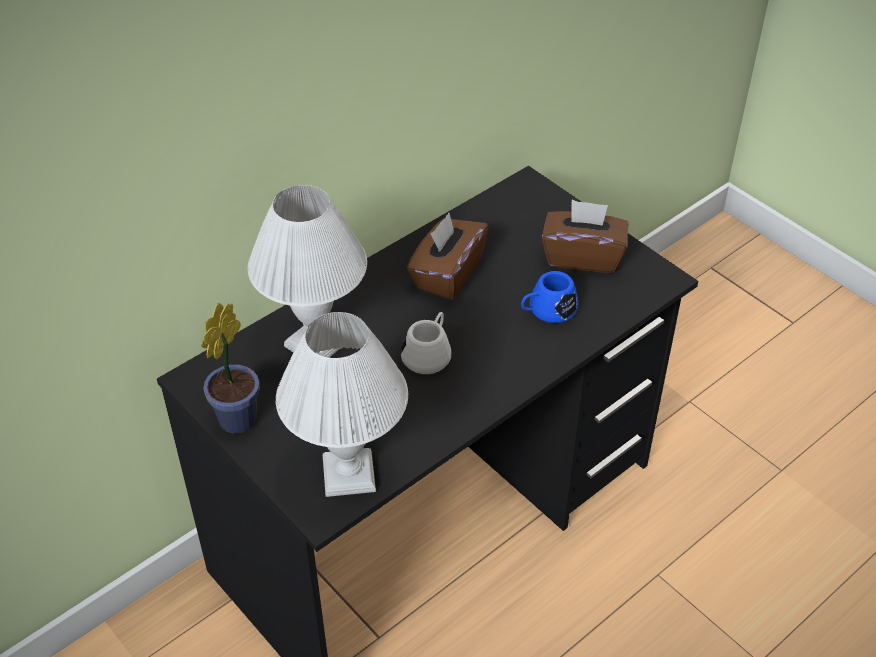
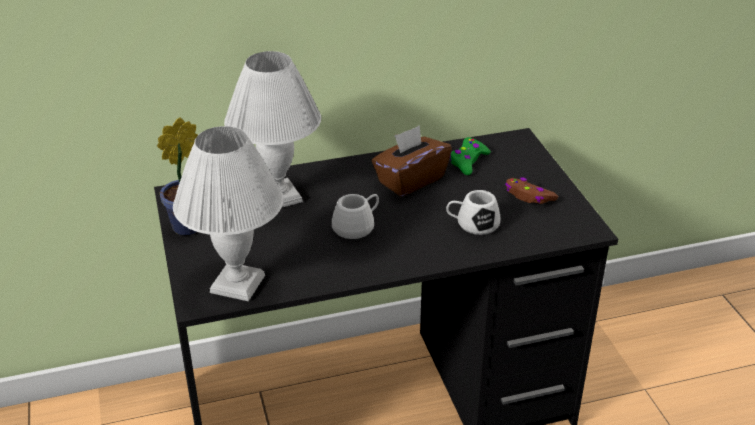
camera: 25 degrees right, 10 degrees down
blue mug [521,271,578,323] -> white mug [446,190,500,235]
brown tissue box [542,200,628,273] -> brown game controller [505,177,558,204]
none -> green game controller [450,137,491,175]

